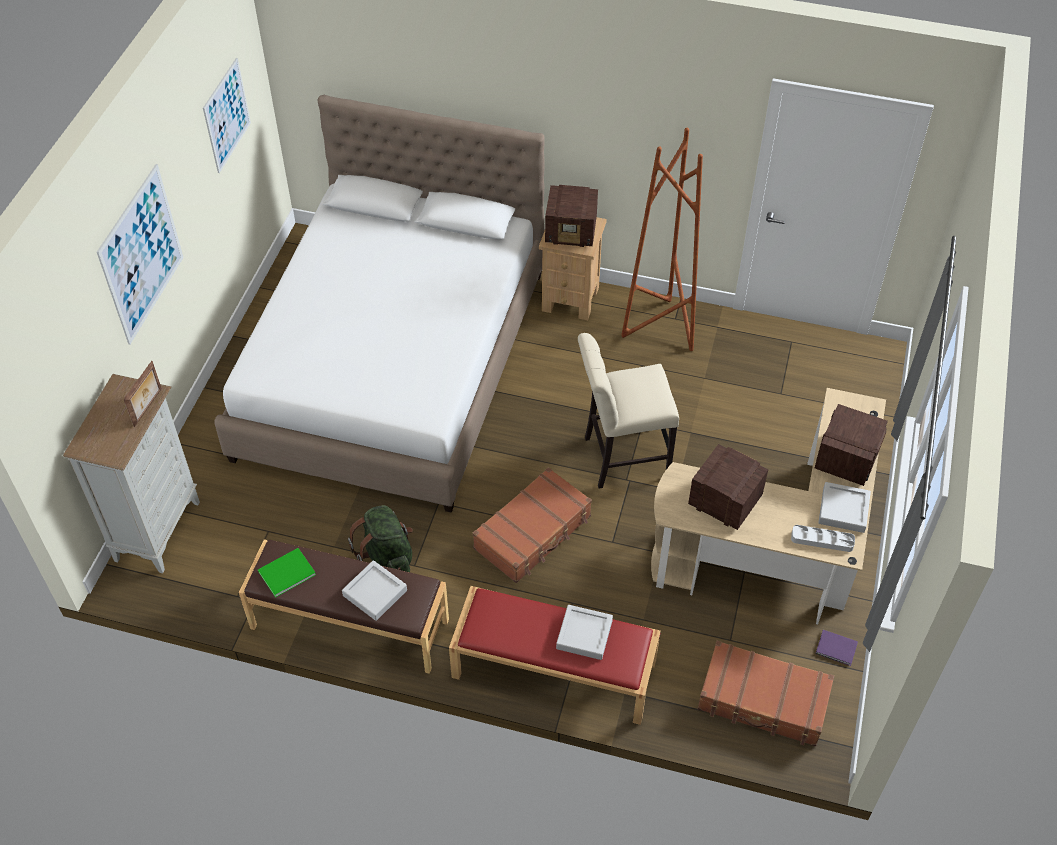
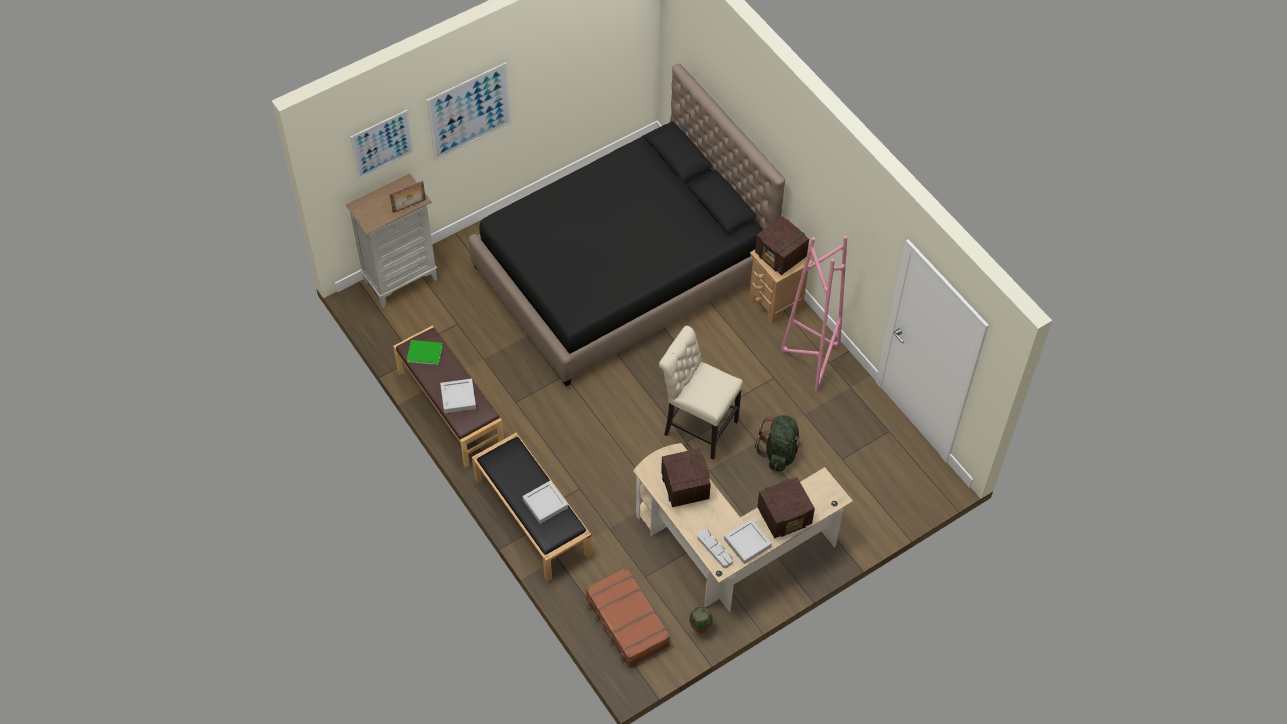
camera: 40 degrees right, 5 degrees up
picture [203,58,251,173] -> picture moved to [351,110,414,179]
white bed [214,95,545,513] -> black bed [469,64,785,386]
green backpack [348,505,413,572] -> green backpack moved to [755,415,803,472]
red bench [449,586,661,725] -> black bench [472,433,592,581]
brown suitcase [473,467,592,583] -> none
brown clothes rack [621,127,703,351] -> pink clothes rack [781,236,847,391]
purple book [815,630,858,666] -> vase [689,606,713,633]

